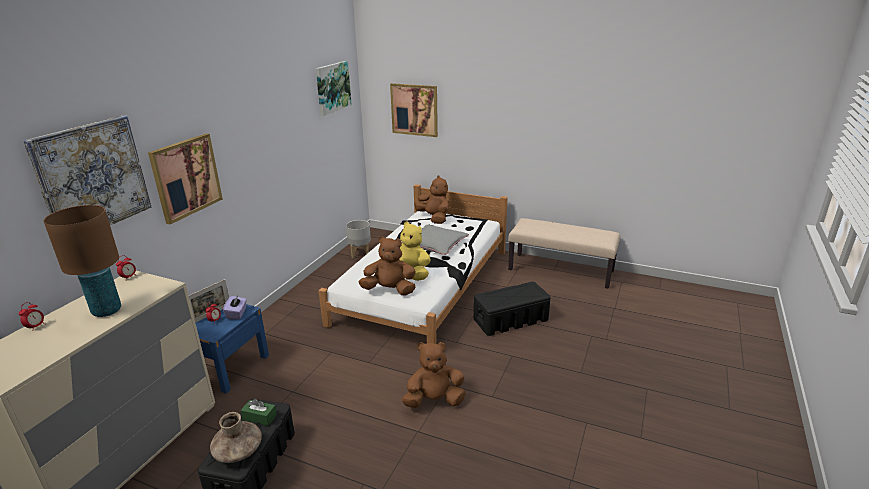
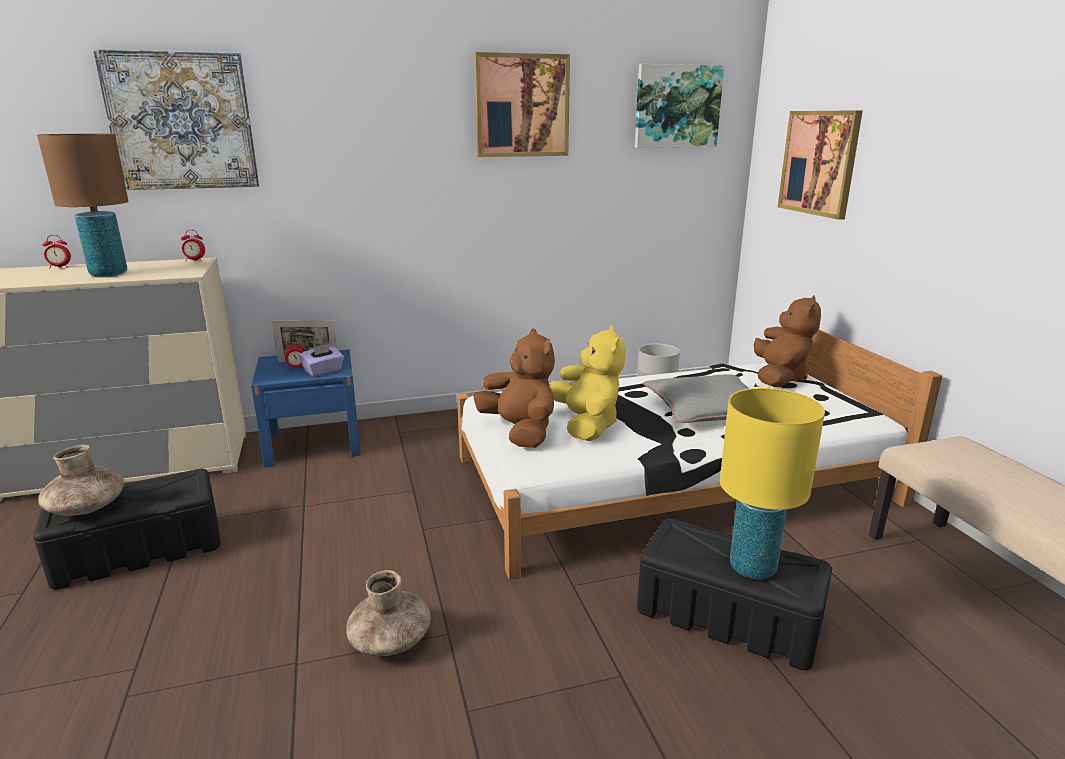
camera: 50 degrees right, 5 degrees down
picture [148,134,223,224] -> picture moved to [474,52,570,157]
green tissue box [241,399,277,426] -> none
brown plush toy [402,342,466,408] -> brown vase [346,570,430,656]
none -> yellow table lamp [720,388,825,579]

